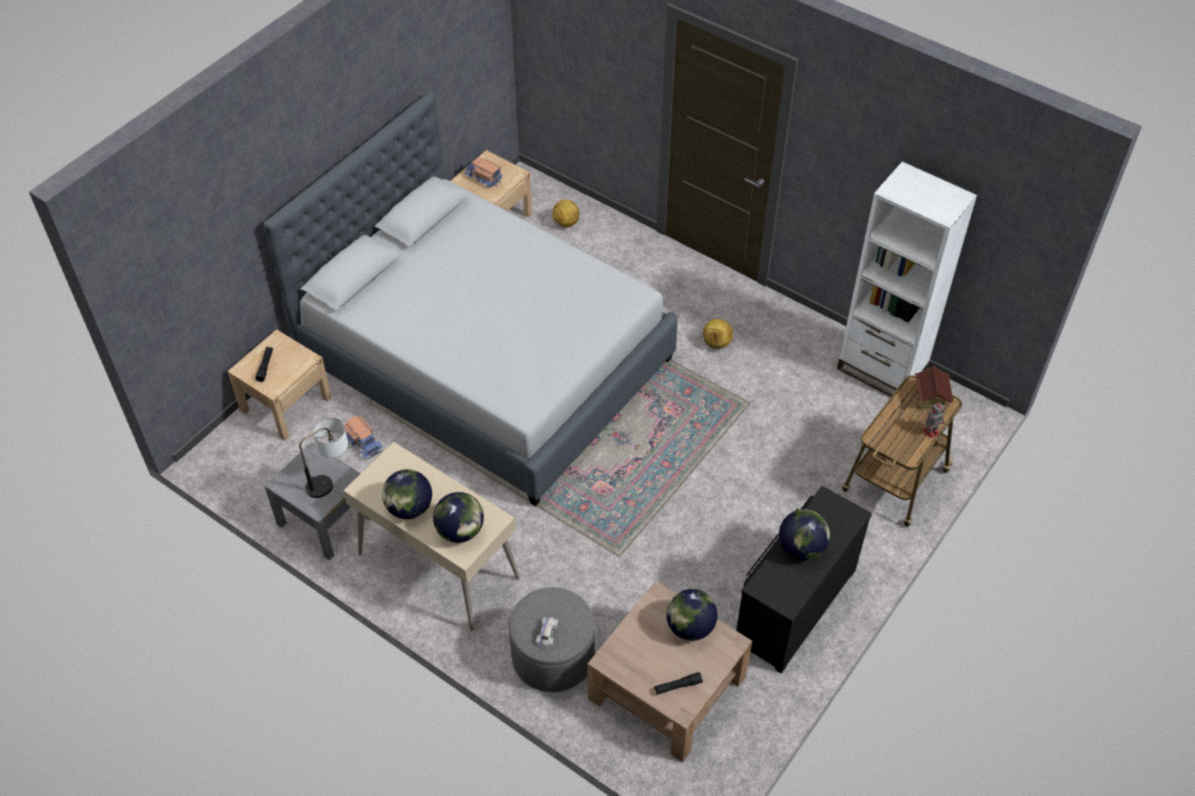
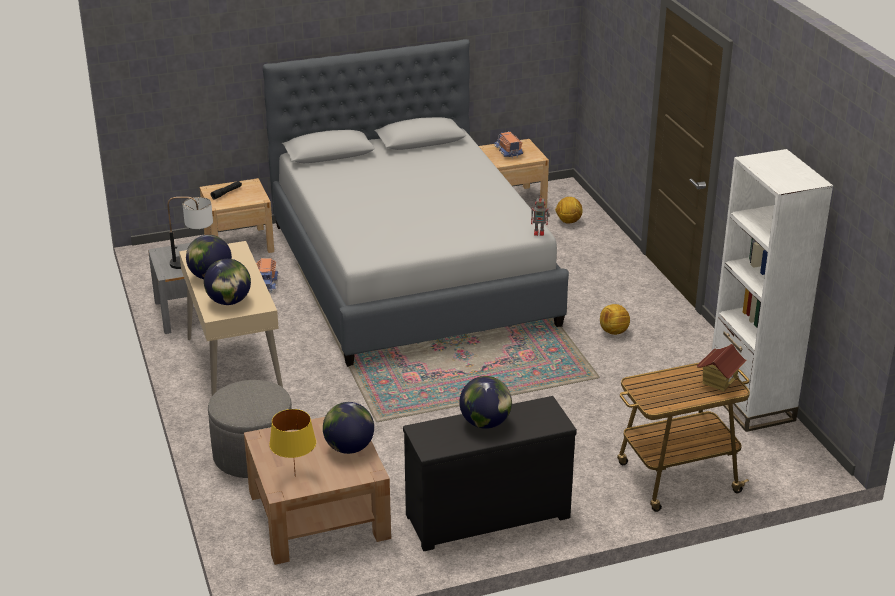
camera: 35 degrees right, 20 degrees down
white toy car [536,617,558,648] -> none
black flashlight [654,672,703,695] -> yellow table lamp [269,409,316,477]
toy robot [923,402,945,438] -> toy robot moved to [531,197,550,236]

